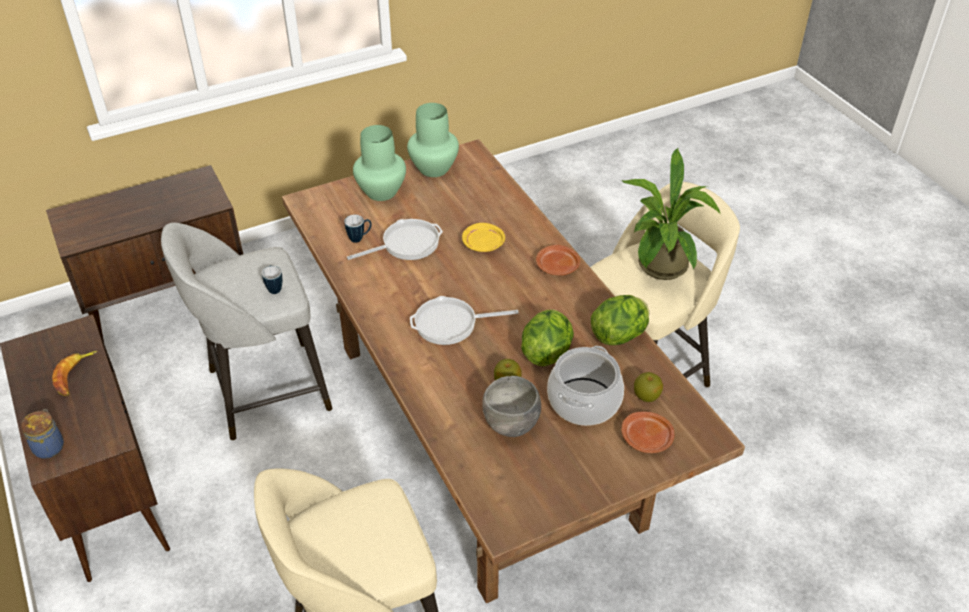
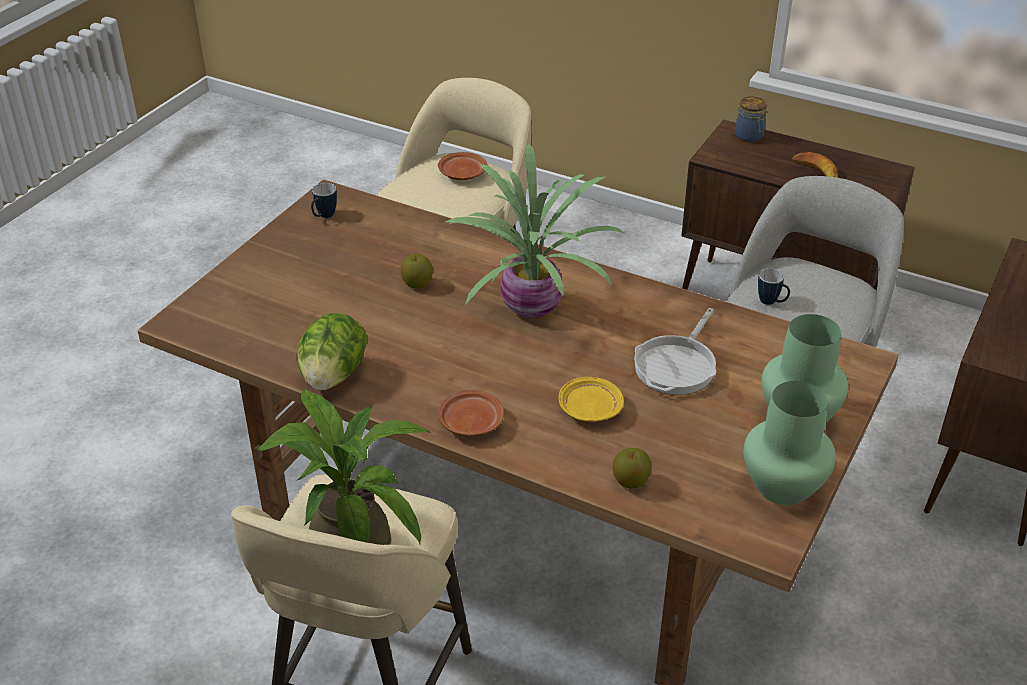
camera: 145 degrees right, 5 degrees down
mug [344,215,371,243] -> mug moved to [311,183,337,218]
frying pan [410,296,519,345] -> potted plant [445,144,625,318]
grey bowl [482,376,541,437] -> none
lettuce [521,310,574,366] -> none
cooking pot [547,346,624,426] -> none
brown plate [622,411,674,453] -> brown plate moved to [438,152,488,180]
apple [634,372,663,402] -> apple moved to [613,448,652,489]

